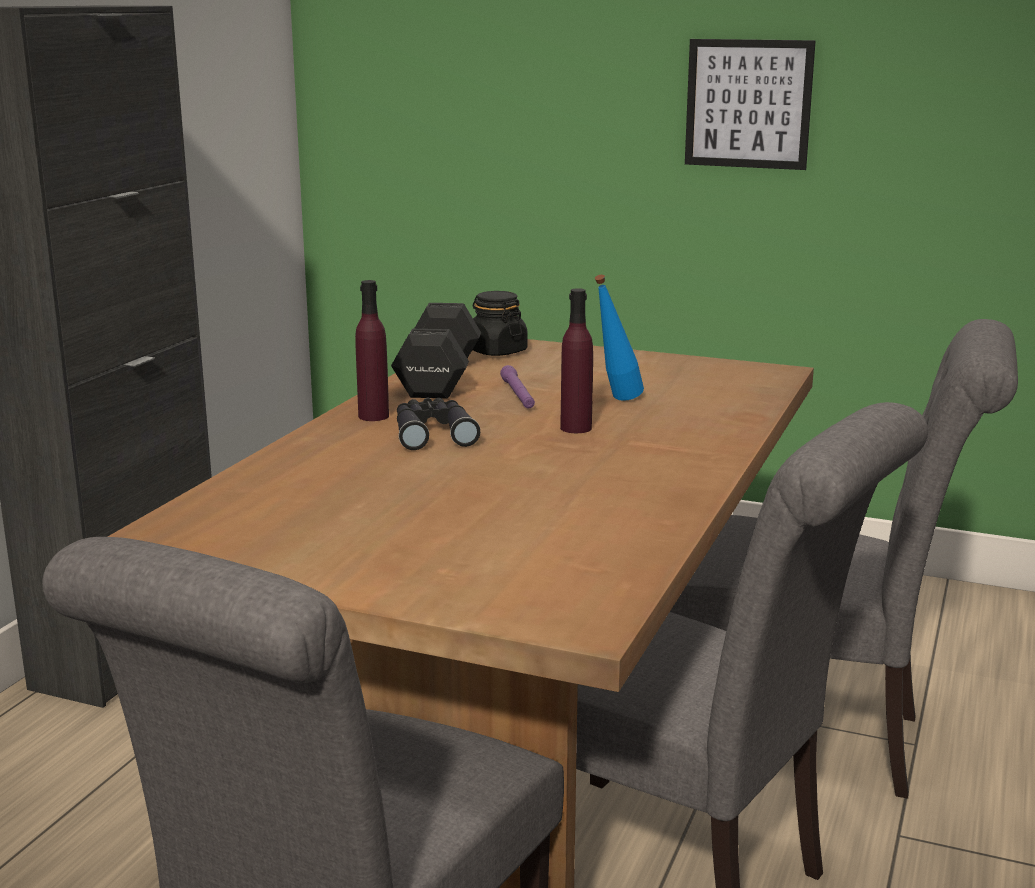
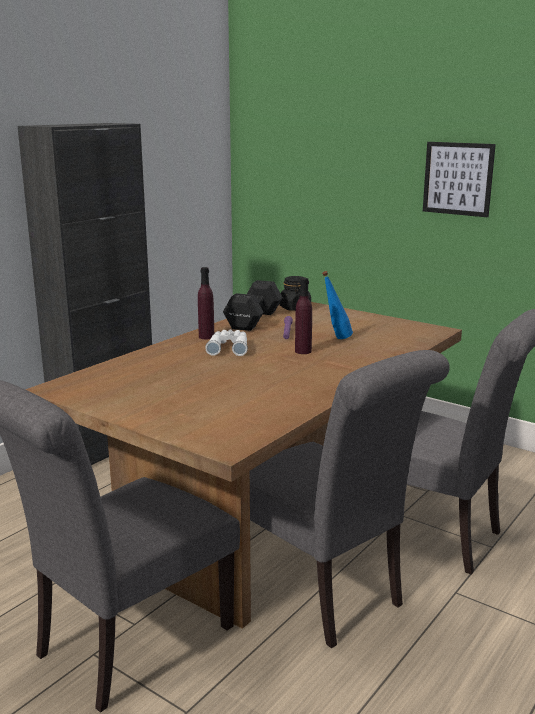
camera: 15 degrees right, 0 degrees up
black binoculars [397,397,480,450] -> white binoculars [205,329,248,356]

